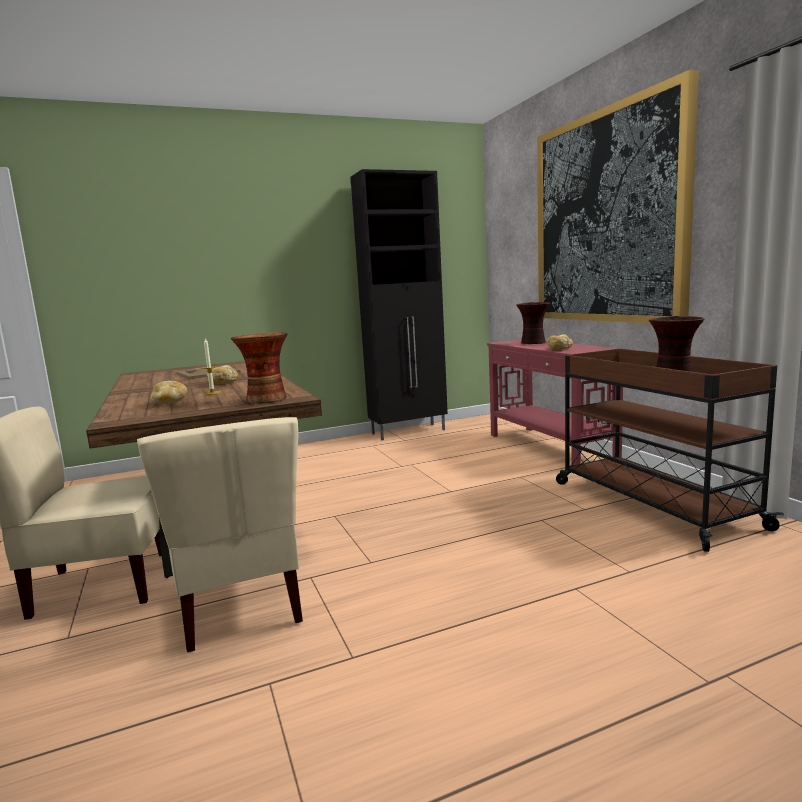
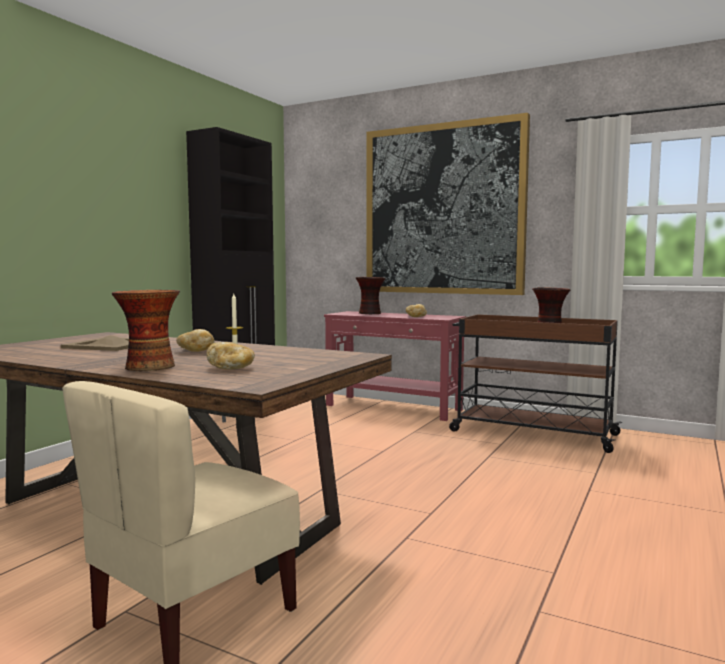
camera: 40 degrees left, 5 degrees down
beige chair [137,417,303,653] -> none
vase [231,332,287,404] -> vase moved to [112,290,180,371]

